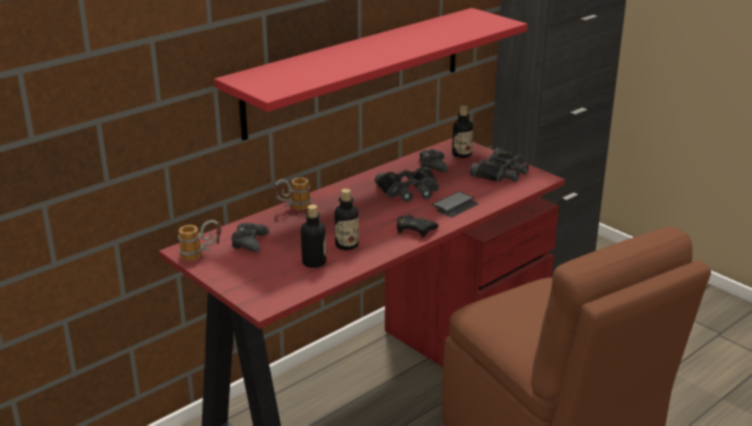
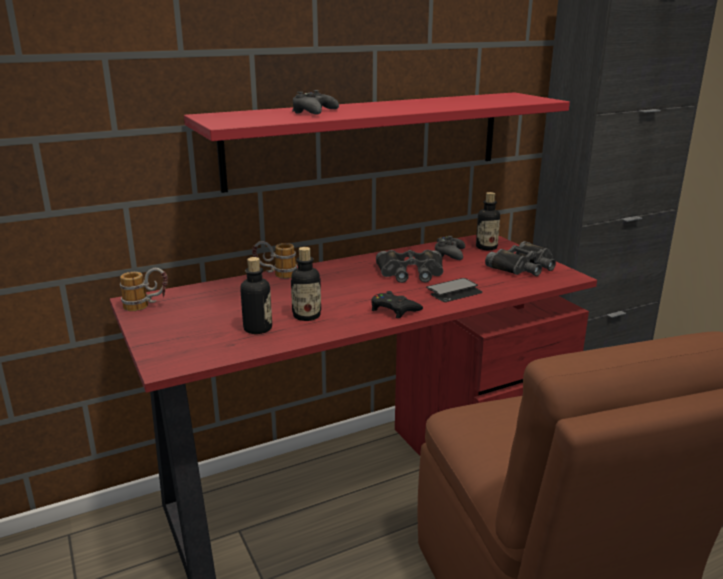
camera: 15 degrees right, 5 degrees down
black game controller [231,223,269,252] -> black game controller moved to [292,90,339,114]

